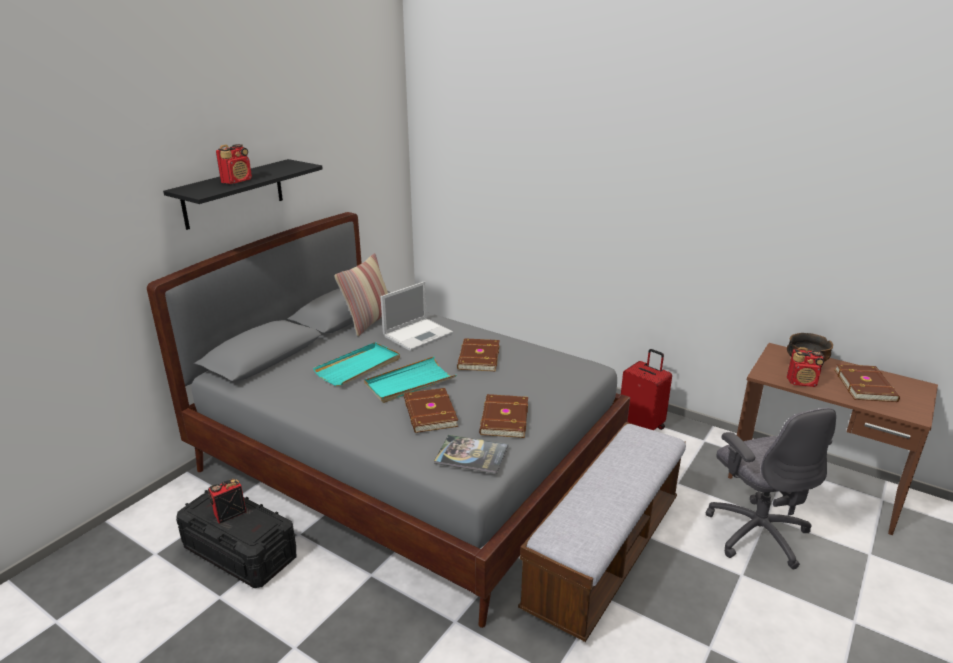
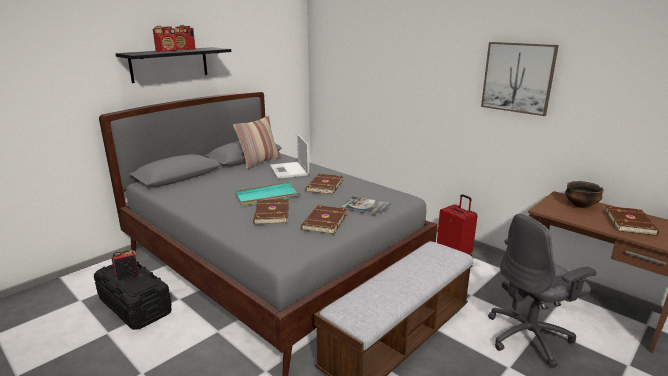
camera: 10 degrees right, 5 degrees down
turquoise tray [313,342,400,386] -> none
laptop [381,281,453,351] -> laptop turned 105 degrees clockwise [270,134,309,179]
book [434,435,508,474] -> book moved to [341,196,391,216]
grey office chair [706,408,836,569] -> grey office chair turned 75 degrees clockwise [488,214,597,368]
radio [787,347,824,387] -> radio moved to [174,25,196,50]
none -> picture [481,42,559,116]

